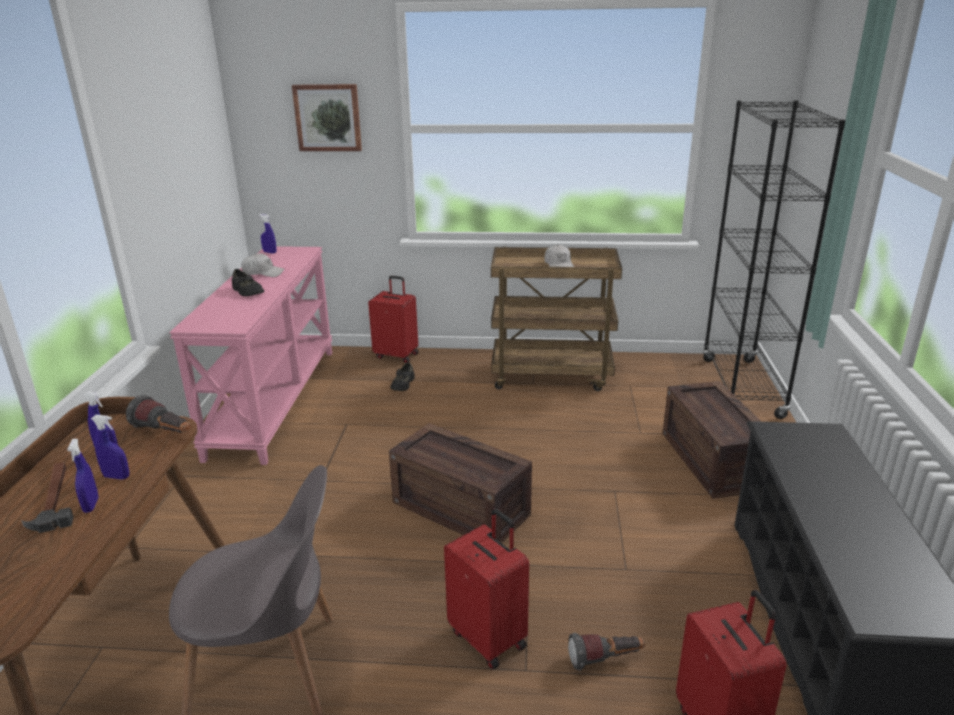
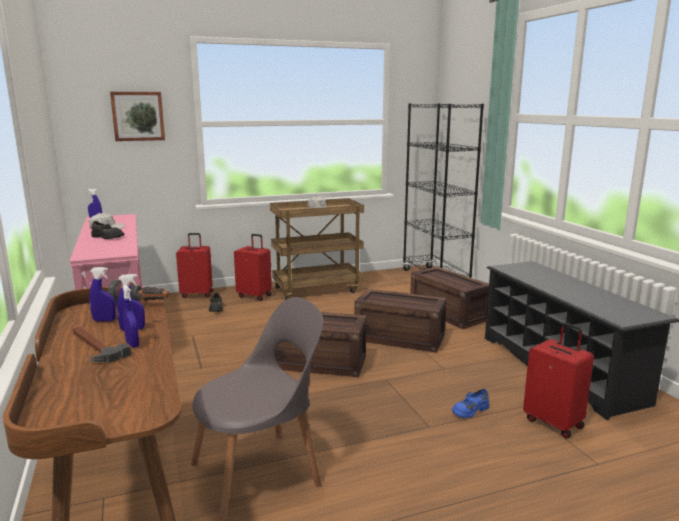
camera: 25 degrees left, 10 degrees down
red suitcase [444,508,529,670] -> red suitcase moved to [234,234,272,301]
flashlight [568,633,645,671] -> blue shoe [452,389,489,418]
none -> crate [354,289,446,353]

